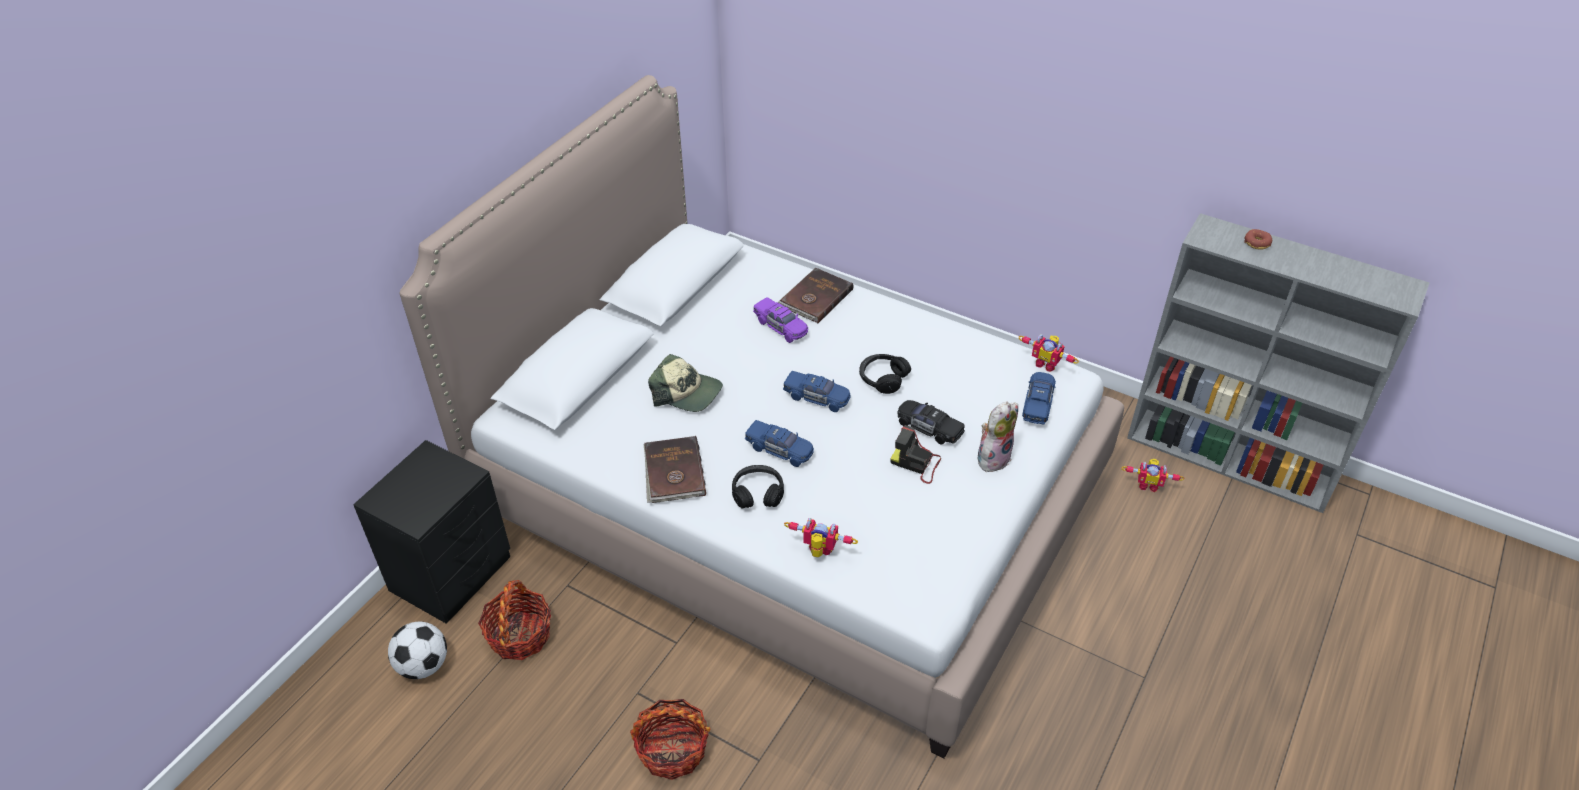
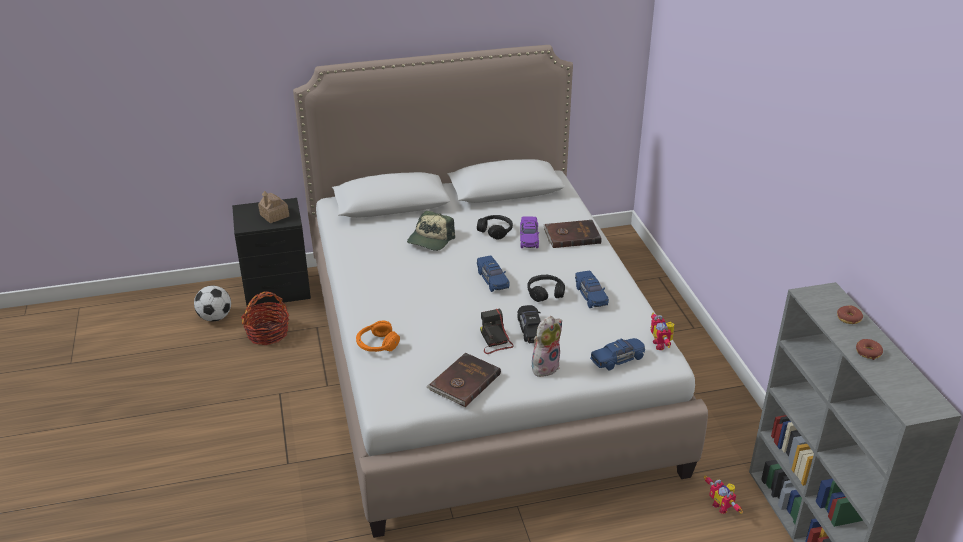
camera: 45 degrees right, 10 degrees down
basket [630,699,710,780] -> none
brown book [644,436,706,503] -> brown book moved to [426,353,501,407]
cap [648,354,723,412] -> cap turned 45 degrees clockwise [407,211,455,251]
black headphones [732,465,784,508] -> black headphones moved to [477,215,513,240]
blue toy car [745,420,814,467] -> blue toy car moved to [575,271,609,308]
toy robot [784,518,858,557] -> orange headphones [356,321,400,352]
plush toy [978,402,1018,472] -> plush toy turned 45 degrees counterclockwise [532,316,562,377]
none -> toy house [258,191,289,223]
none -> donut [856,339,883,360]

